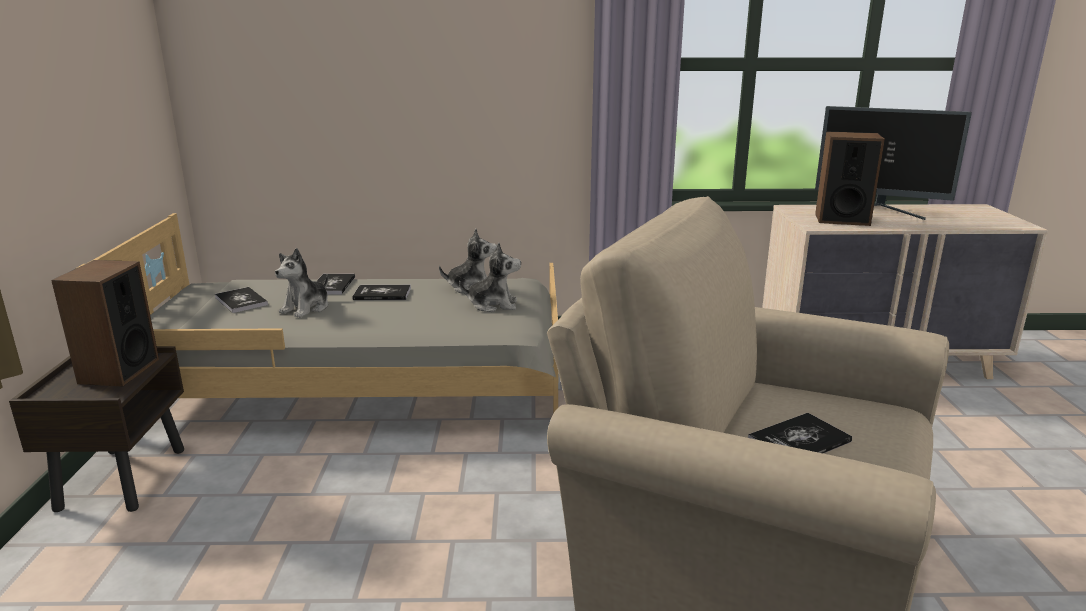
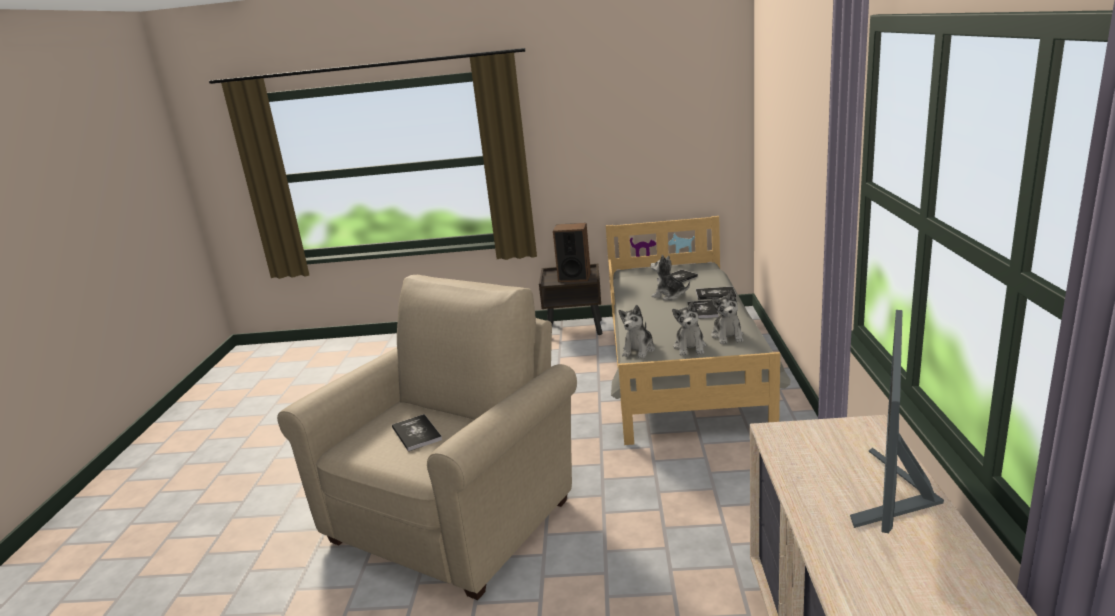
camera: 95 degrees right, 0 degrees up
speaker [815,131,885,226] -> none
none -> plush toy [619,305,655,359]

